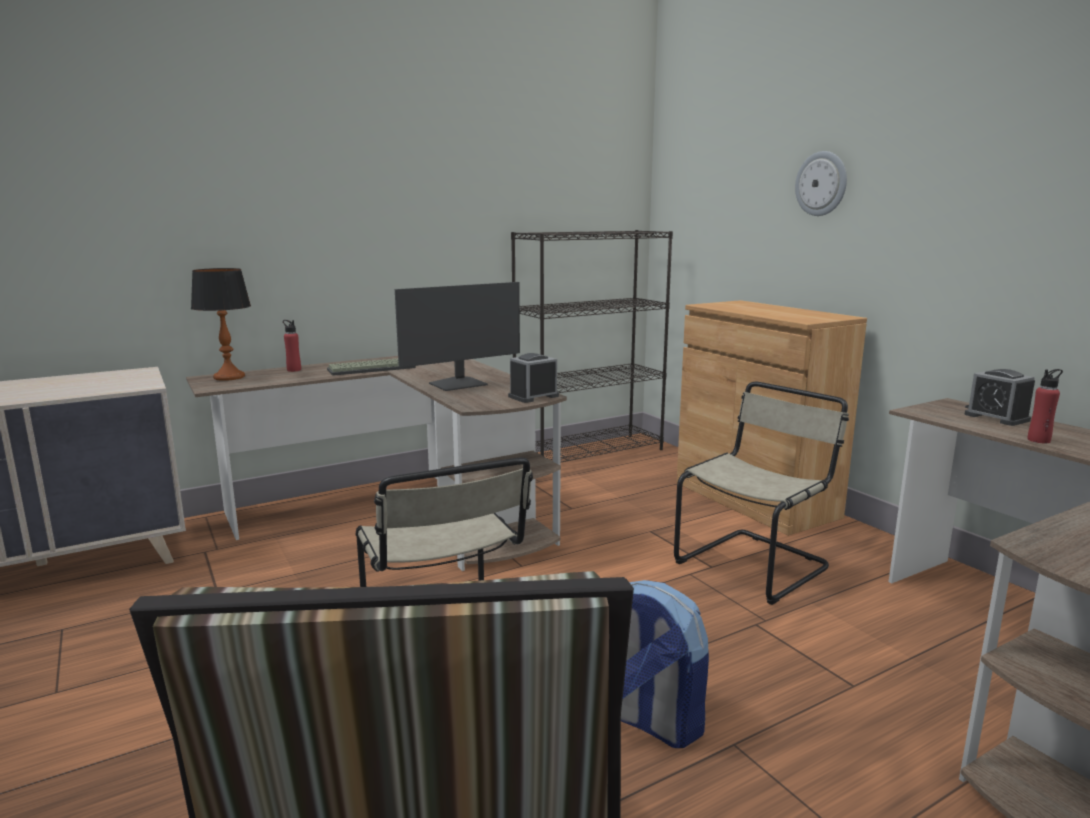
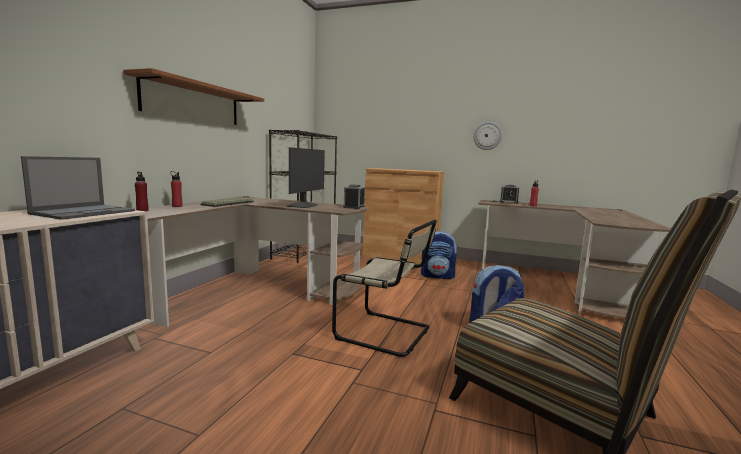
camera: 40 degrees left, 5 degrees down
table lamp [191,268,251,381] -> red bottle [135,172,149,211]
beige chair [674,382,849,605] -> backpack [421,231,458,279]
wall clock [795,151,847,216] -> wall clock moved to [473,122,502,150]
none -> laptop [21,156,135,220]
none -> shelf [123,68,264,125]

